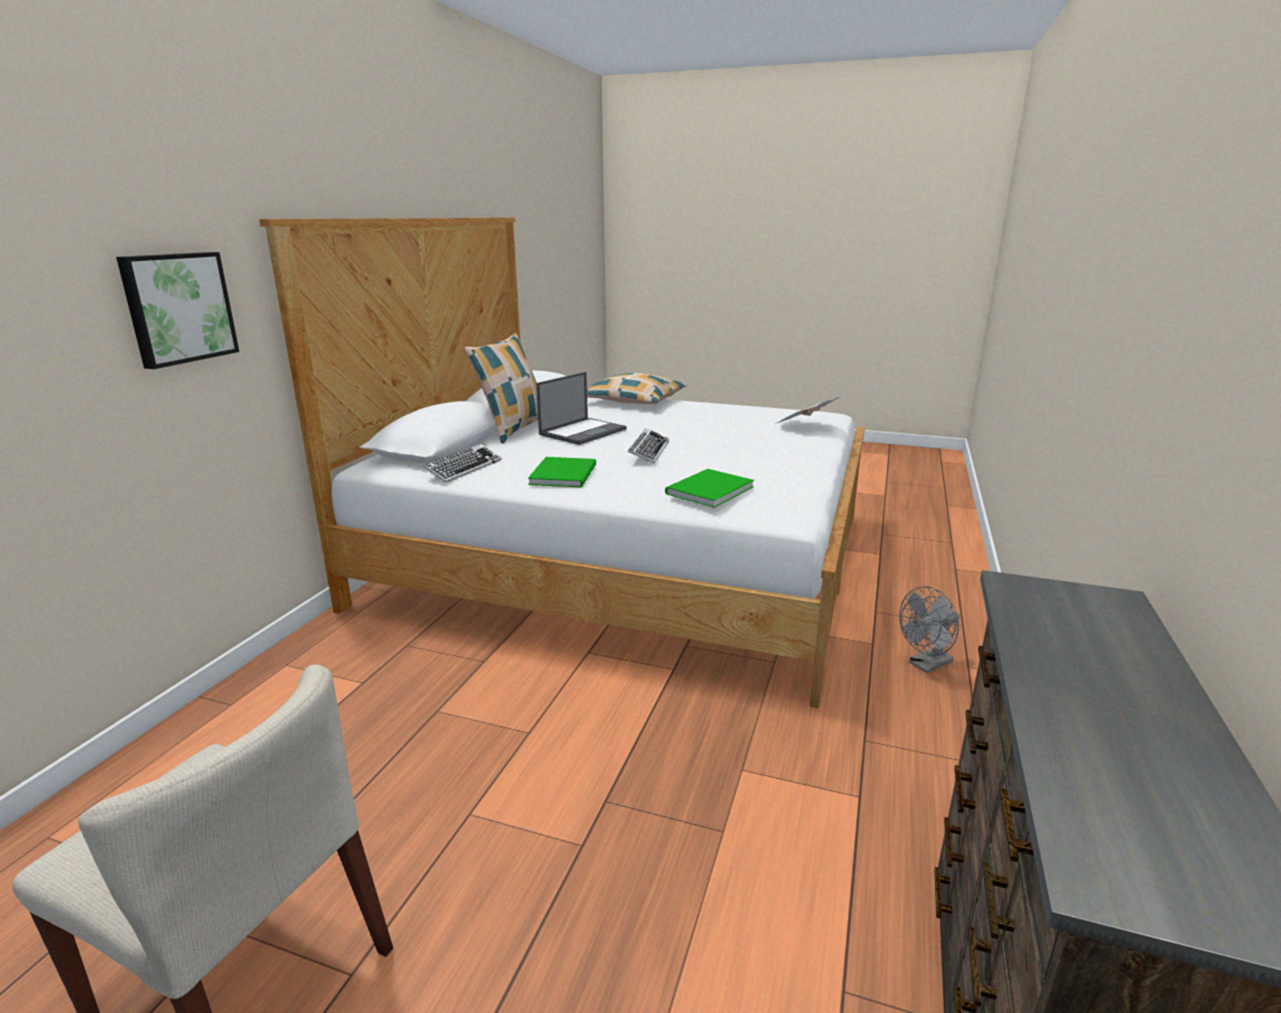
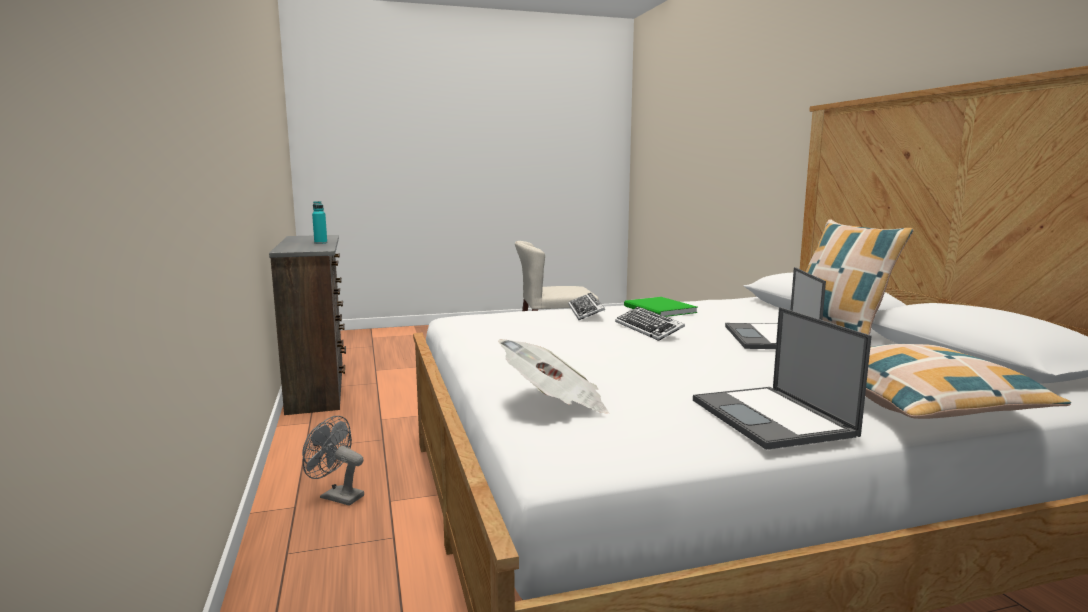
camera: 145 degrees right, 10 degrees down
picture [116,252,239,369] -> none
keyboard [424,444,502,483] -> keyboard moved to [569,293,605,320]
green book [665,469,754,508] -> none
grey fan [899,586,960,673] -> grey fan turned 90 degrees counterclockwise [302,416,364,506]
none -> turquoise bottle [312,201,327,244]
none -> laptop [693,307,872,450]

